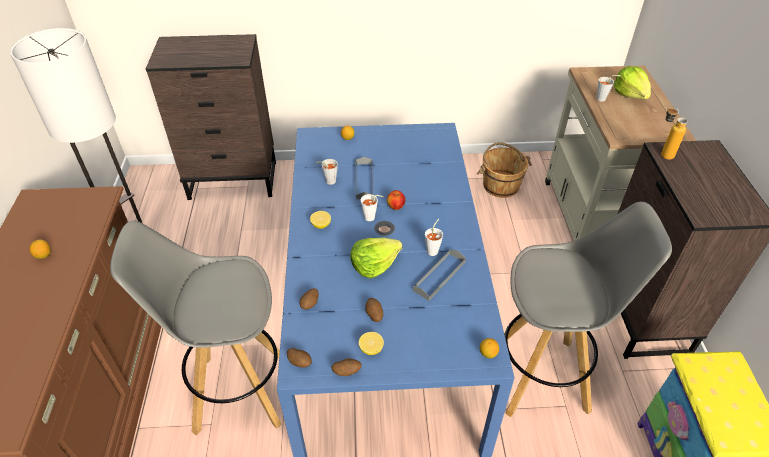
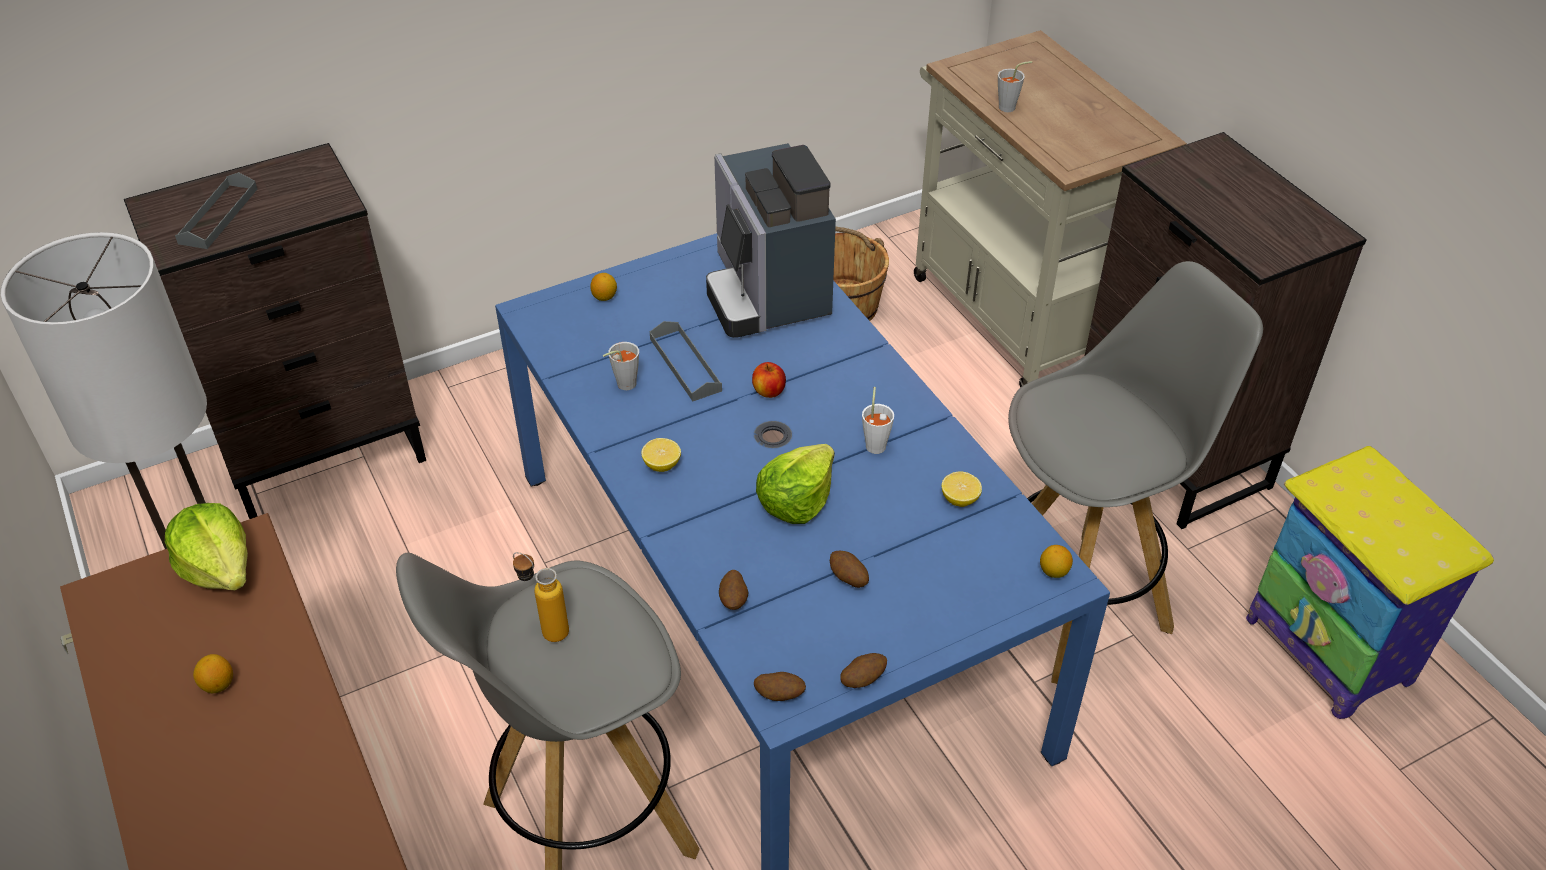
camera: 25 degrees left, 0 degrees up
lemon [359,332,384,355] -> lemon moved to [942,472,982,507]
white cup [361,194,384,221] -> none
grey tray [413,249,466,301] -> grey tray moved to [175,172,257,249]
lettuce [614,66,651,99] -> lettuce moved to [165,503,248,590]
bottle [661,105,688,160] -> bottle moved to [513,552,569,642]
none -> coffee machine [706,143,836,338]

